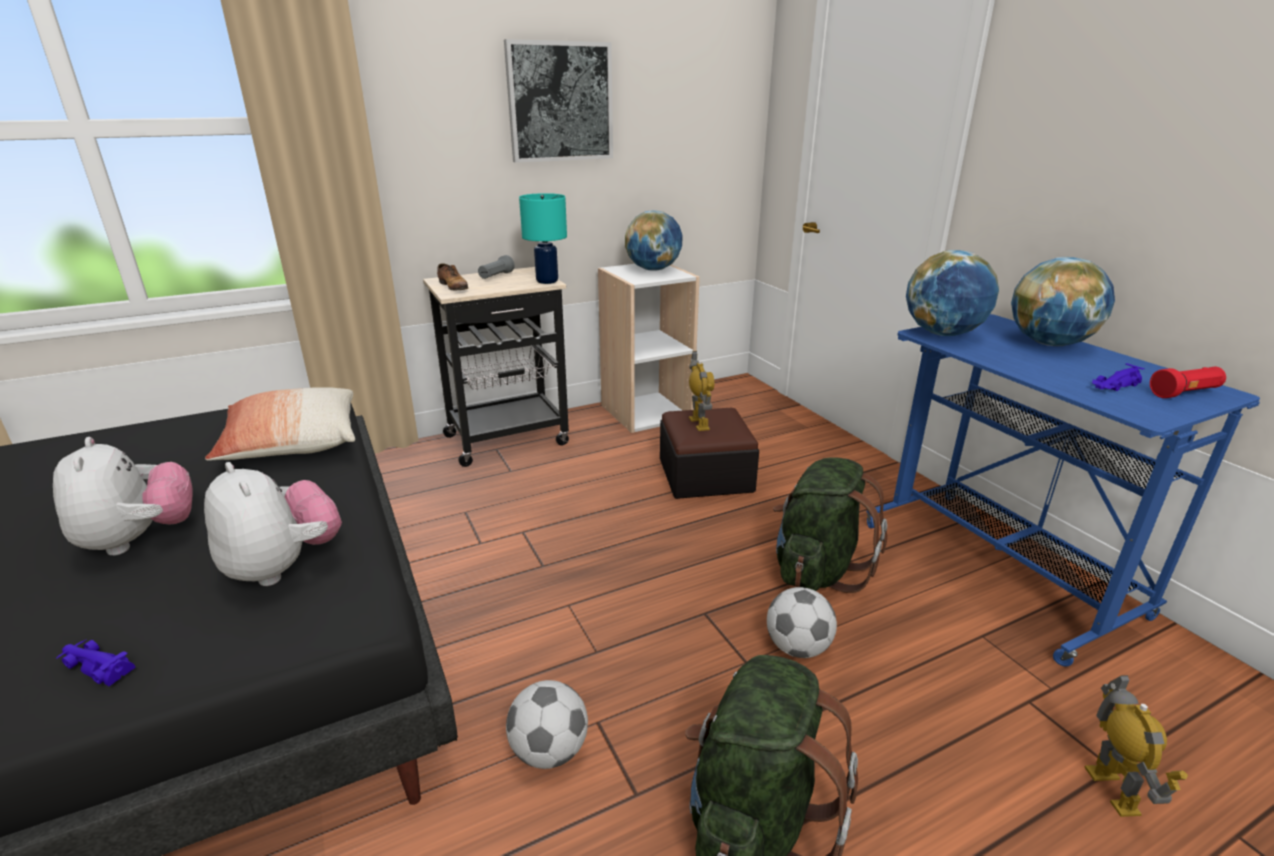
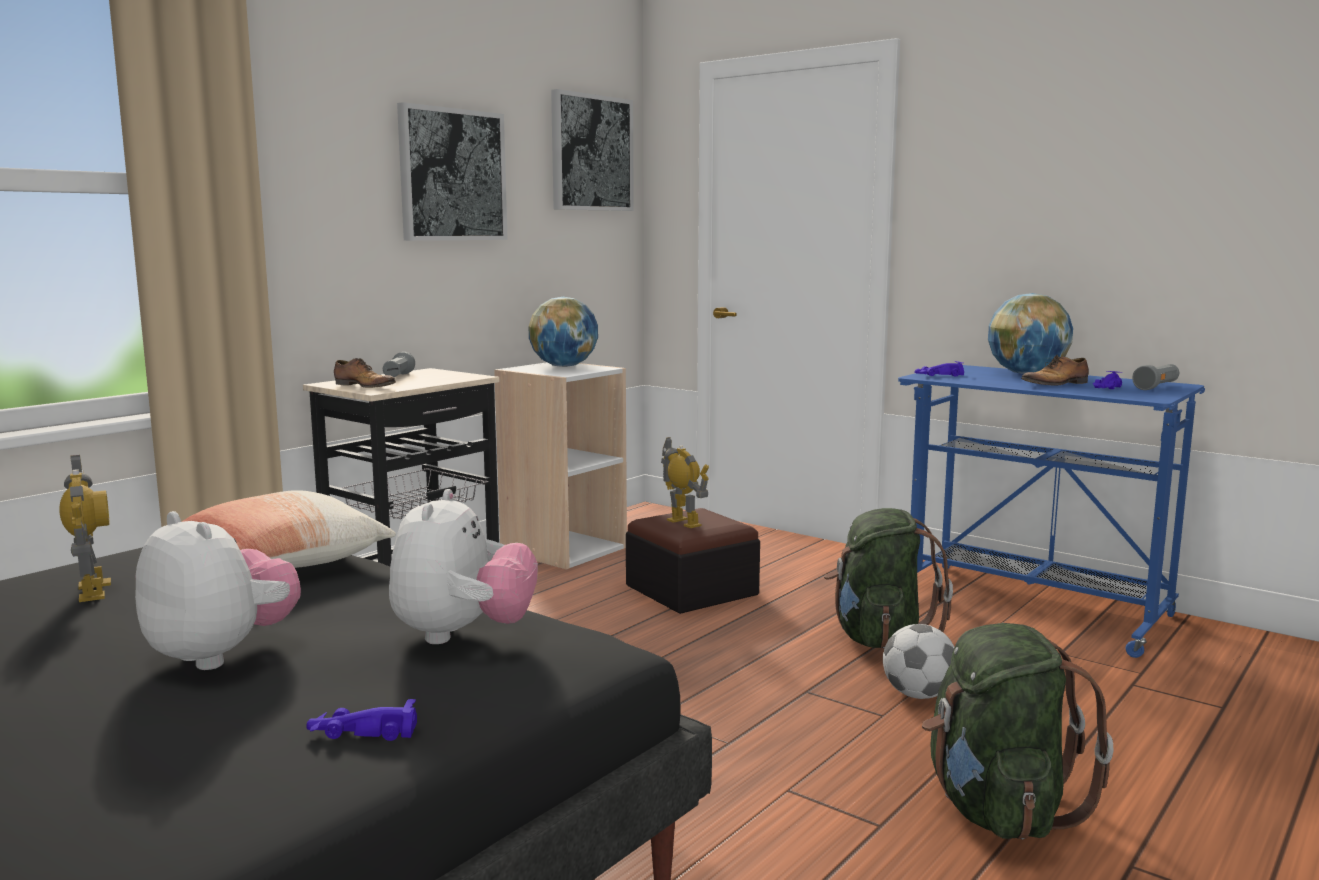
camera: 25 degrees left, 15 degrees down
plush toy [204,462,342,586] -> plush toy turned 75 degrees clockwise [389,489,538,644]
football [506,680,588,769] -> none
turquoise table lamp [519,193,567,284] -> none
globe [906,250,999,336] -> purple toy car [915,361,964,377]
toy robot [1085,675,1188,817] -> toy robot moved to [59,455,111,602]
red flashlight [1150,367,1226,398] -> grey flashlight [1132,364,1179,390]
none -> picture [551,89,634,211]
none -> shoe [1021,355,1089,385]

